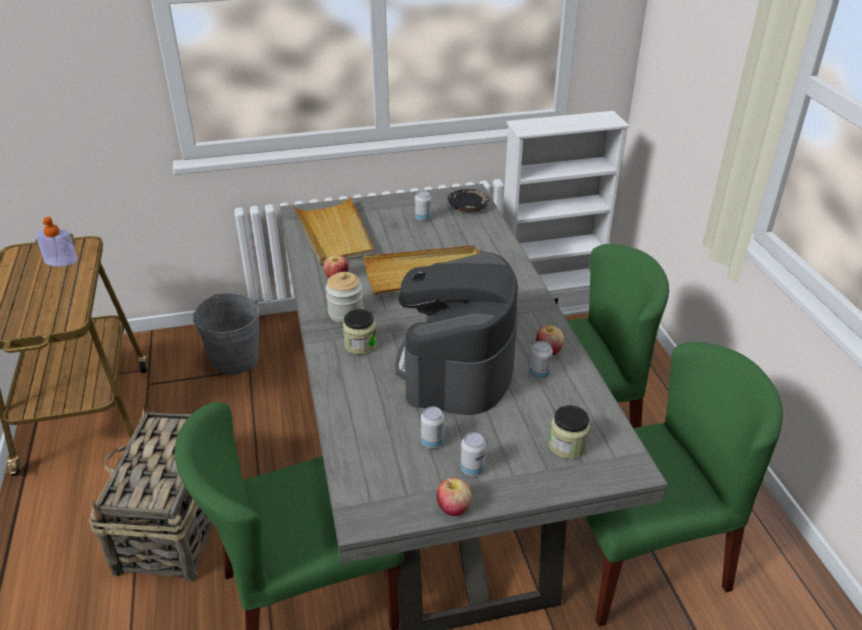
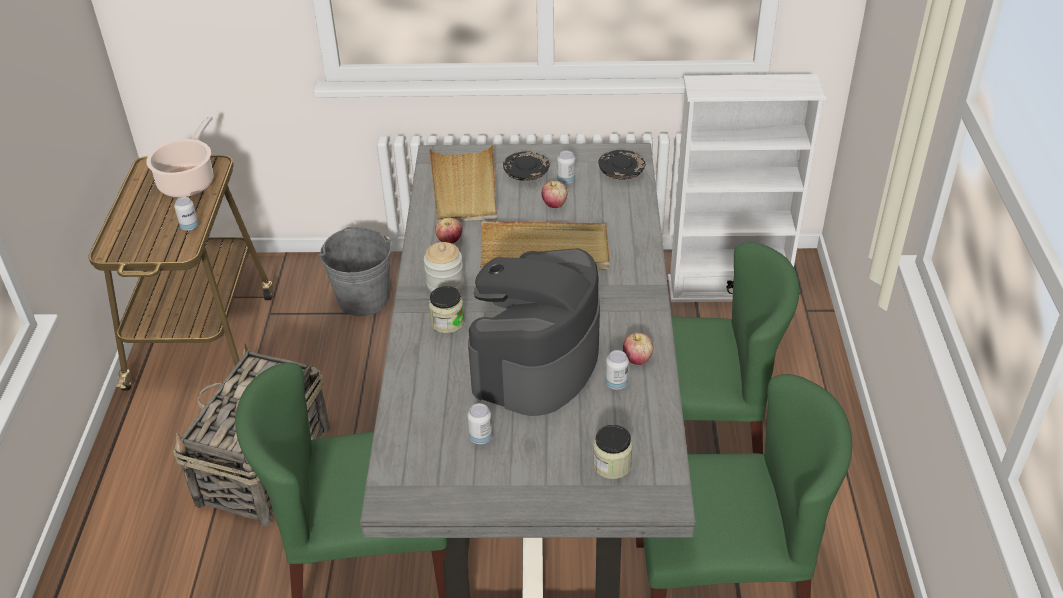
camera: 15 degrees right, 5 degrees up
soap dispenser [36,217,77,266] -> cooking pot [146,116,213,197]
apple [437,478,472,516] -> apple moved to [542,180,567,208]
can [461,432,486,476] -> can moved to [174,197,199,231]
none -> black plate [503,152,550,181]

